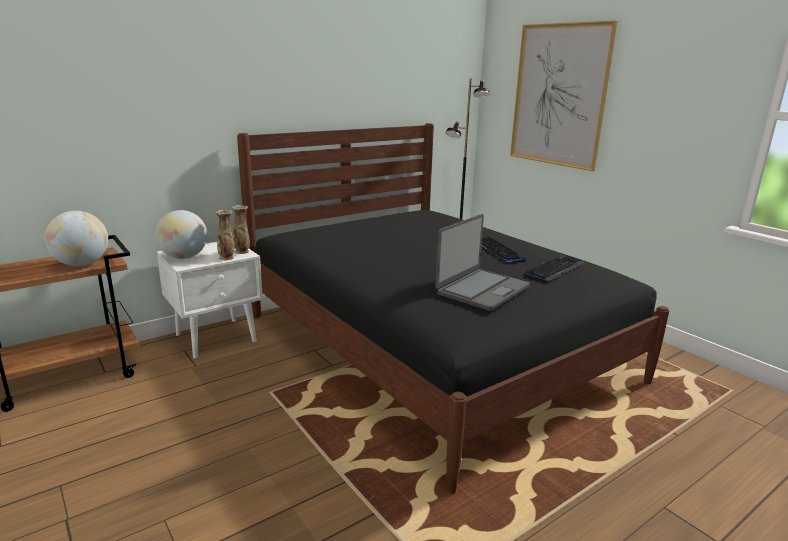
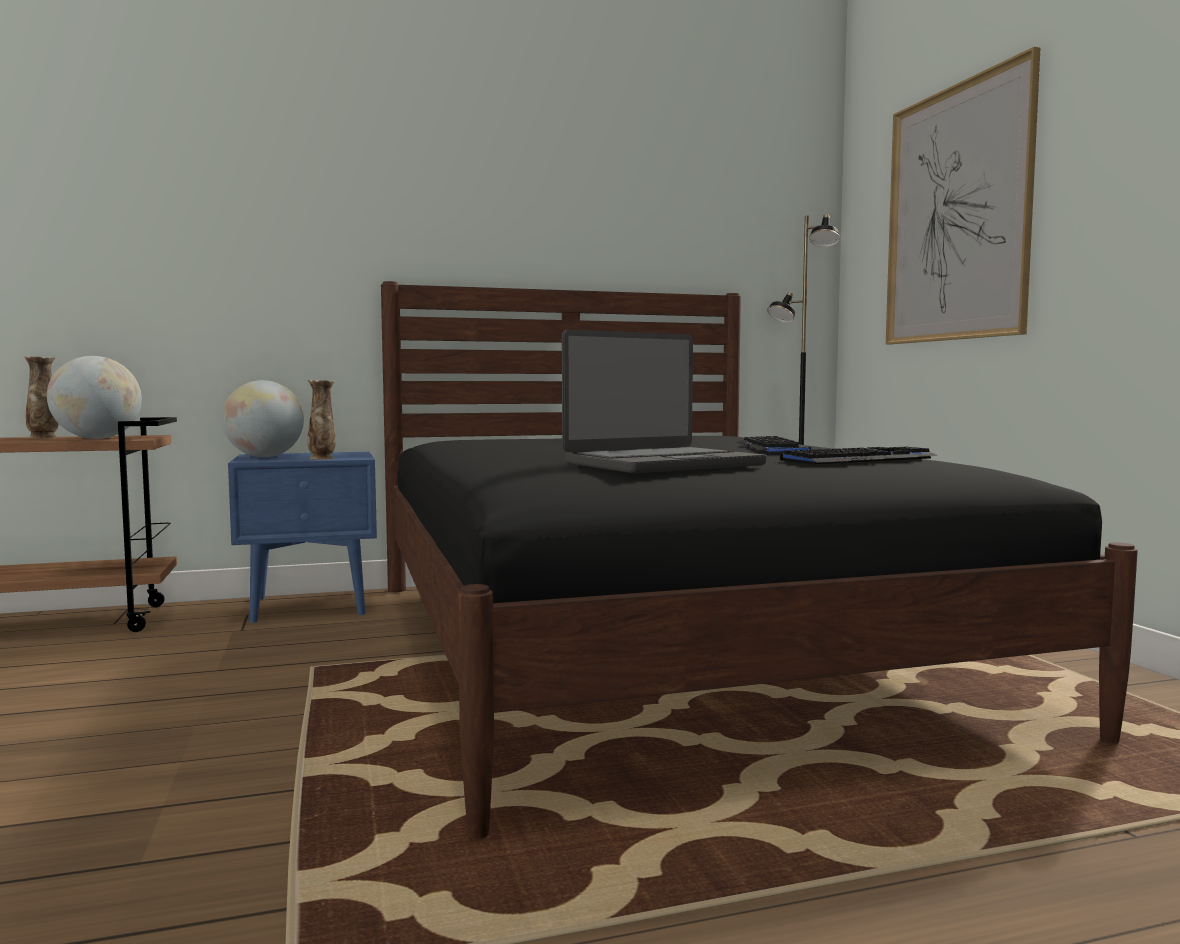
camera: 20 degrees right, 15 degrees down
white nightstand [156,242,263,358] -> blue nightstand [228,452,377,623]
vase [232,205,250,254] -> vase moved to [24,356,59,439]

